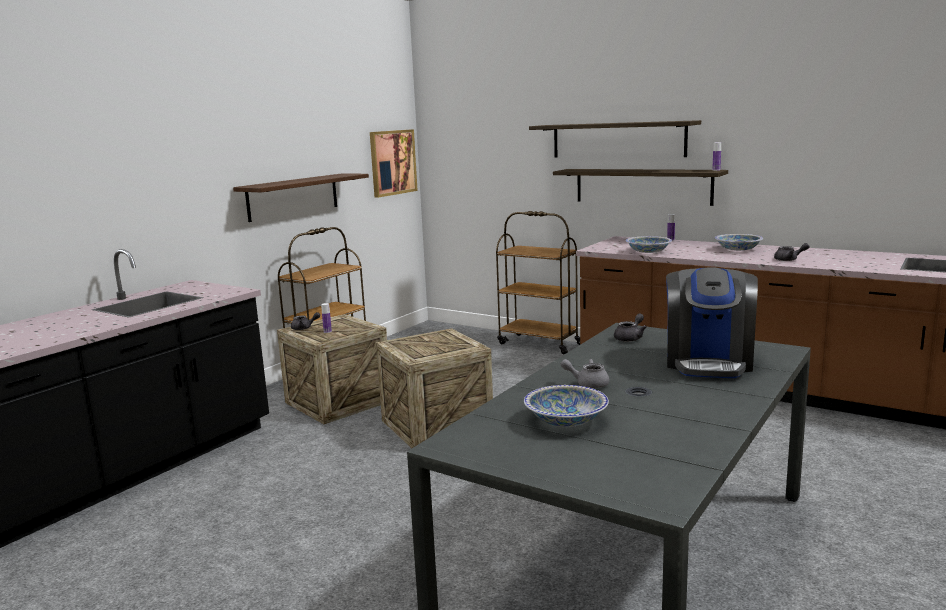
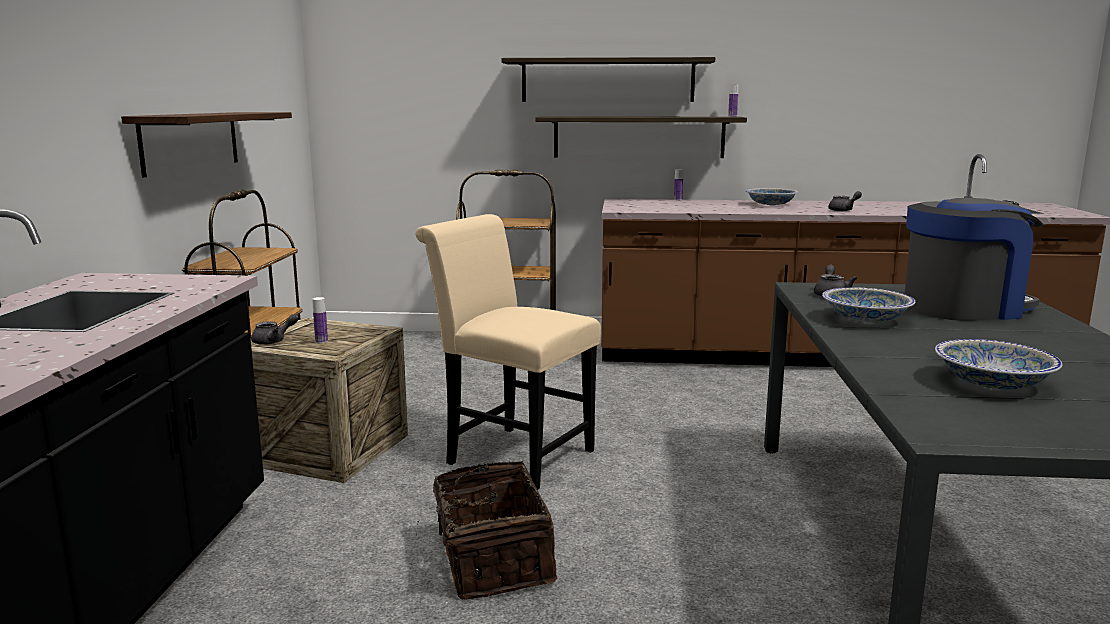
camera: 30 degrees left, 0 degrees up
picture [370,129,418,198] -> none
crate [376,328,493,448] -> beige chair [415,214,601,490]
grey teapot [560,359,609,388] -> none
bowl [626,236,672,253] -> bowl moved to [822,287,915,323]
coffee machine [666,267,758,378] -> coffee machine turned 90 degrees counterclockwise [905,198,1043,321]
none -> basket [416,461,557,600]

